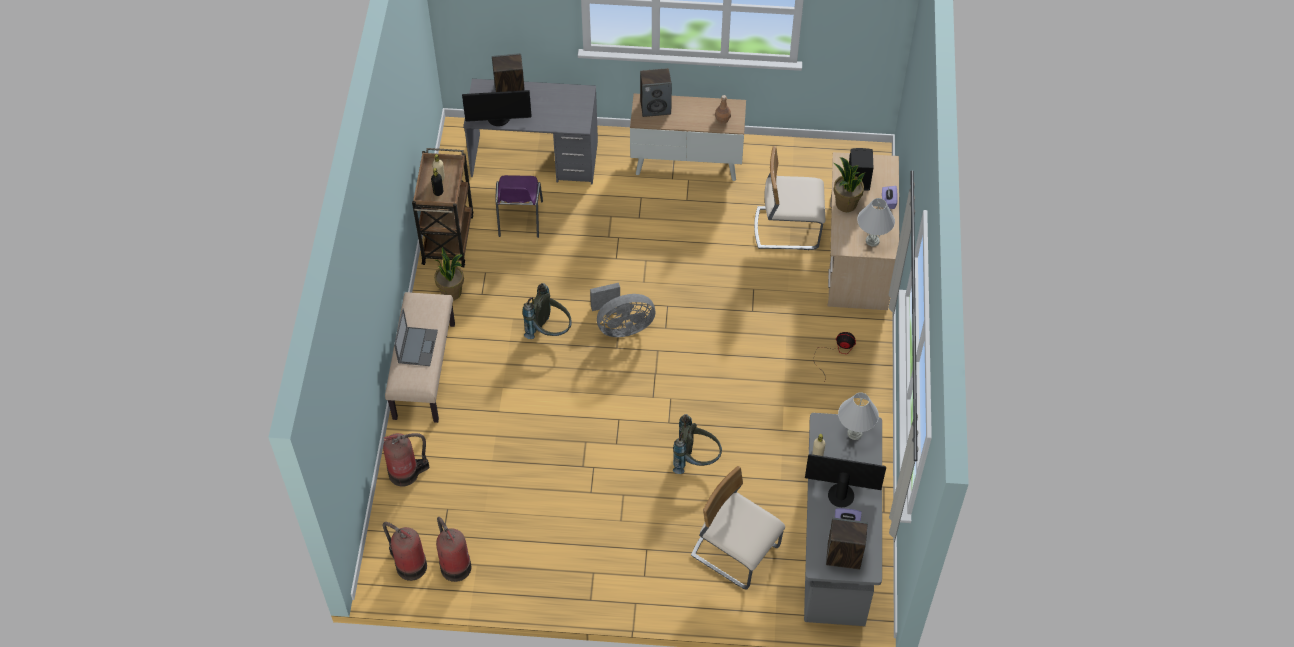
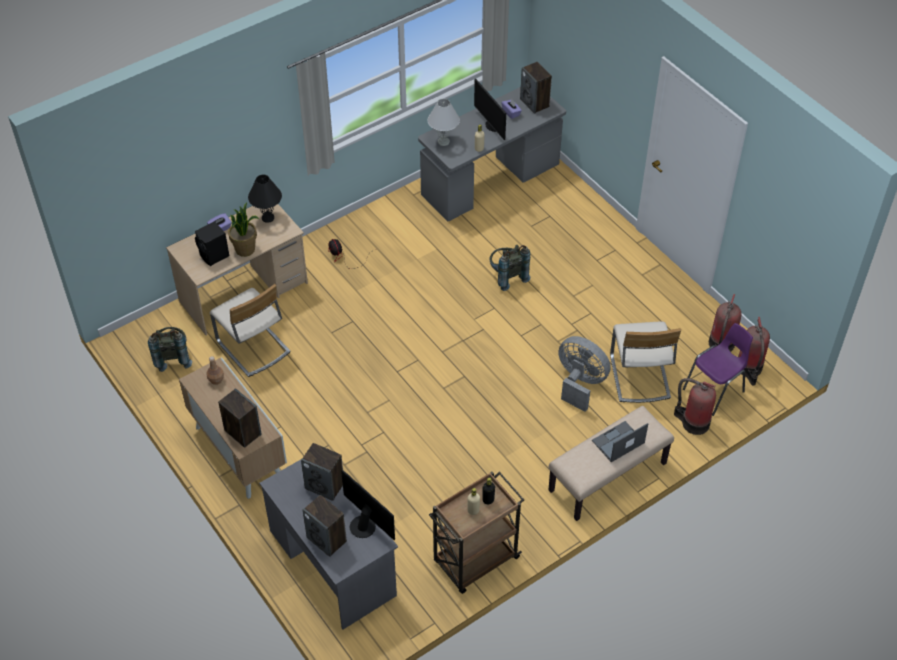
camera: 130 degrees left, 5 degrees down
potted plant [434,247,464,300] -> none
purple chair [496,175,543,238] -> purple chair moved to [683,323,753,416]
grey backpack [522,283,572,339] -> grey backpack moved to [148,327,192,372]
grey fan [590,283,655,337] -> grey fan moved to [558,336,611,412]
beige chair [691,466,785,590] -> beige chair moved to [610,321,681,403]
white table lamp [857,198,895,247] -> black table lamp [248,175,282,223]
none -> speaker [301,443,343,501]

